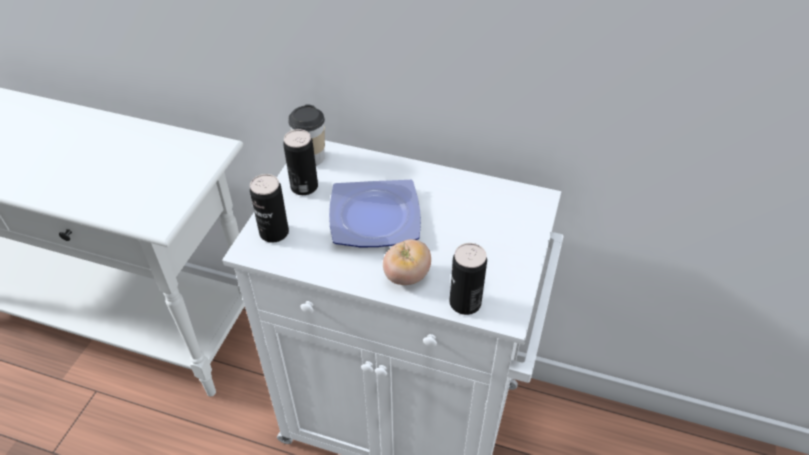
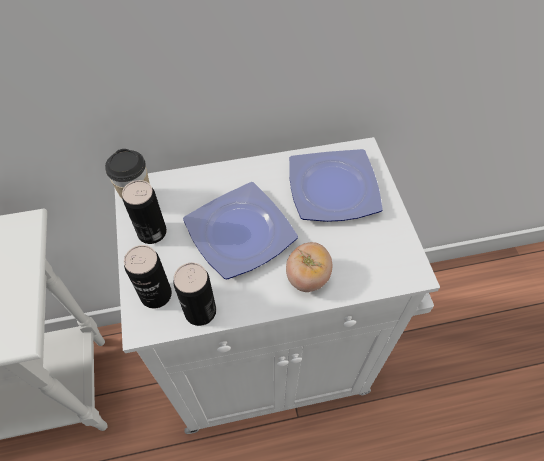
camera: 30 degrees left, 10 degrees up
can [450,243,487,315] -> can moved to [174,263,216,326]
none -> plate [289,149,383,222]

